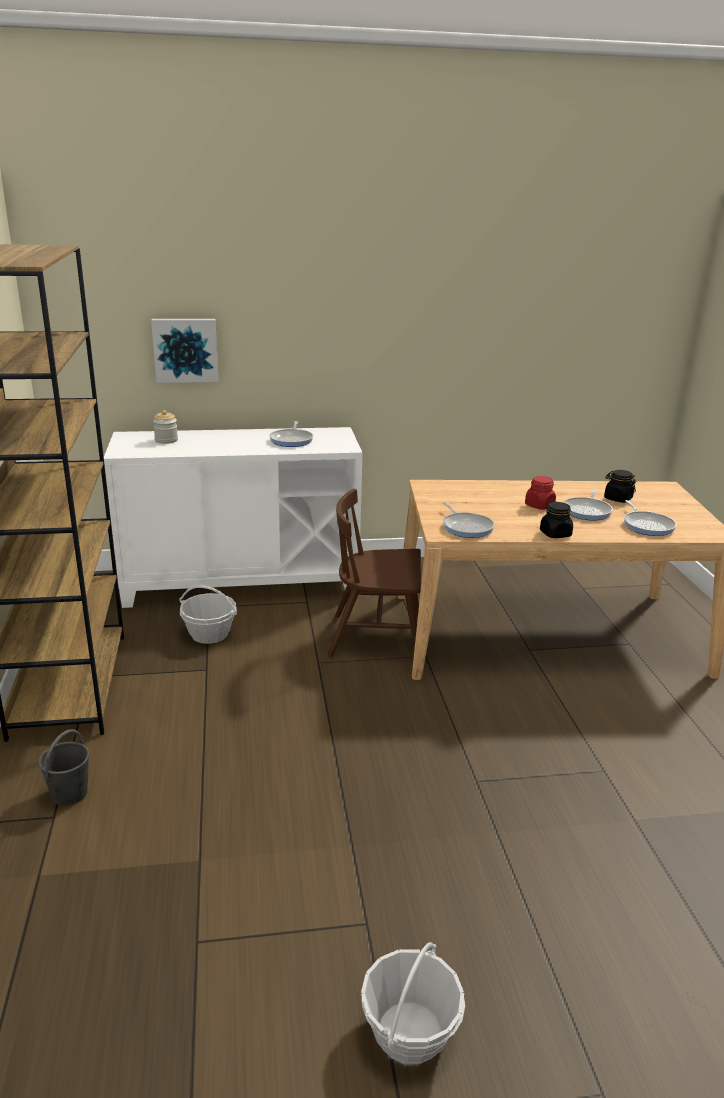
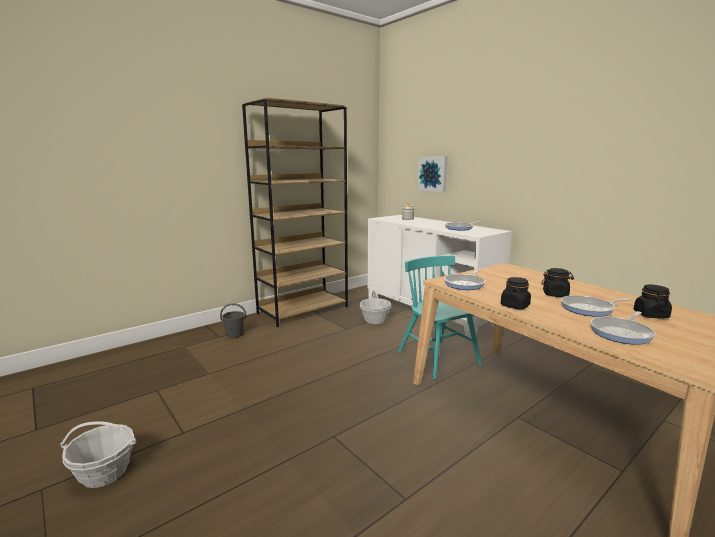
camera: 60 degrees right, 10 degrees down
brown chair [328,489,421,657] -> turquoise chair [398,255,482,380]
red jar [525,476,556,510] -> black jar [541,268,574,297]

